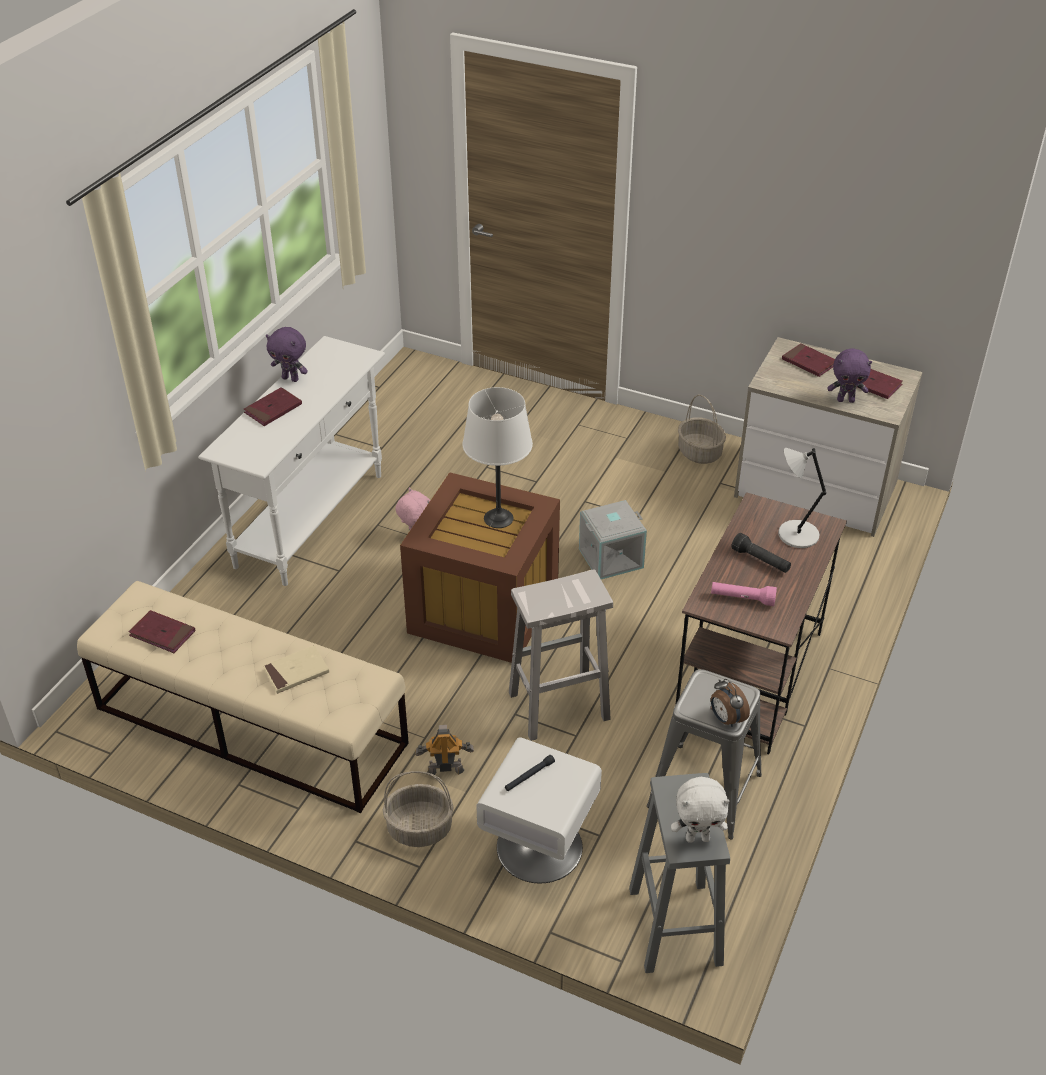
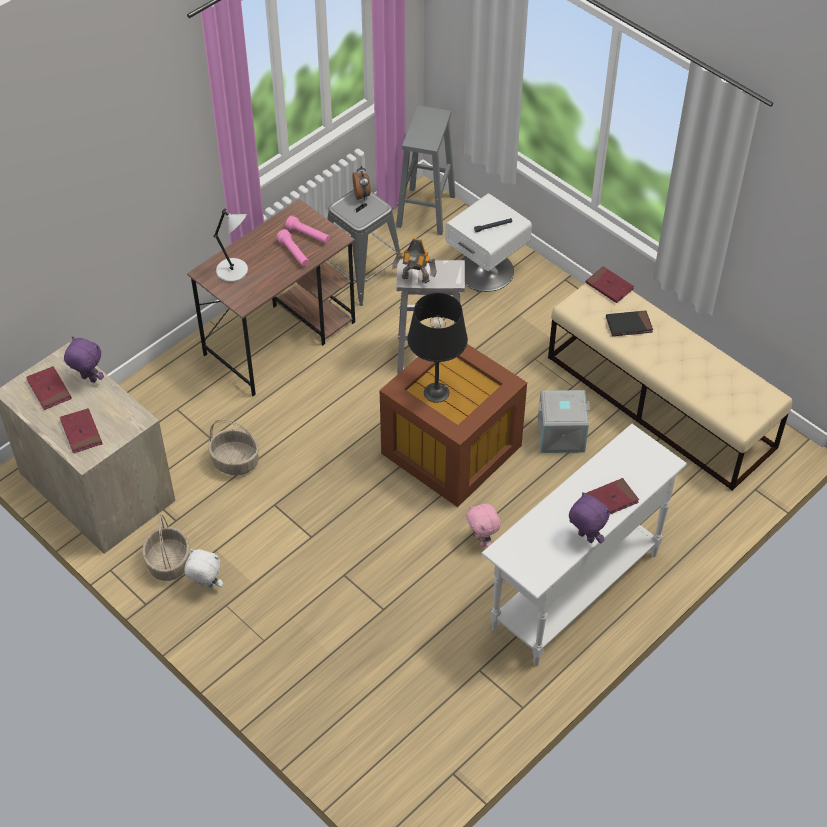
camera: 160 degrees left, 10 degrees up
red book [129,610,195,653] -> red book moved to [586,266,634,303]
beige book [263,645,329,694] -> black book [606,310,653,336]
basket [383,771,454,847] -> basket moved to [208,419,259,475]
toy robot [415,725,474,775] -> toy robot moved to [392,238,437,283]
white table lamp [462,387,533,528] -> black table lamp [407,293,468,403]
grey storage box [579,500,647,579] -> grey storage box moved to [538,390,590,453]
white plush toy [671,777,730,843] -> white plush toy moved to [185,549,223,590]
black flashlight [732,533,791,573] -> none
none -> pink flashlight [276,229,309,266]

